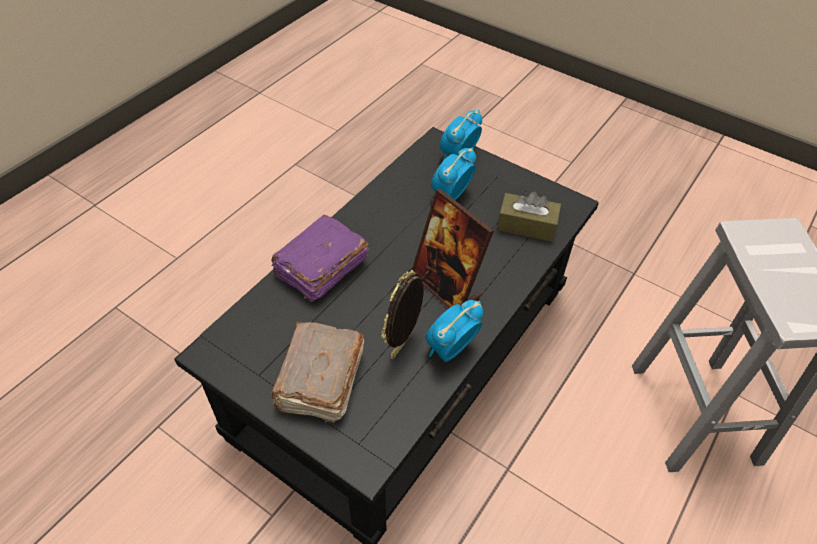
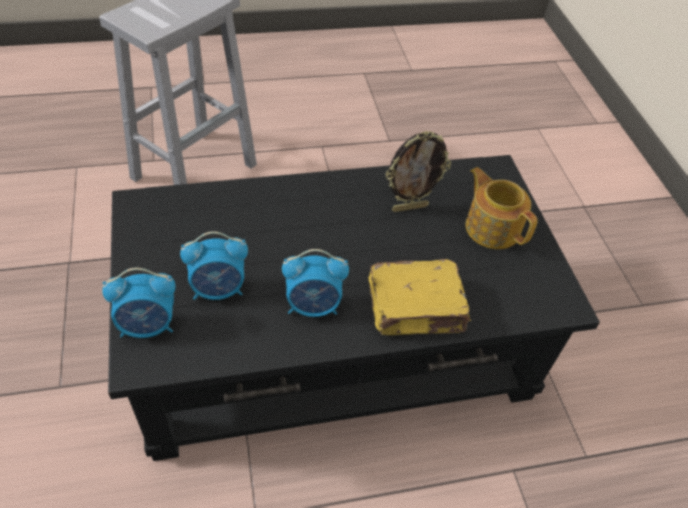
camera: 140 degrees left, 0 degrees up
purple book [271,214,369,302] -> yellow book [368,259,471,335]
brown book [272,322,364,423] -> teapot [465,167,538,249]
picture frame [412,189,494,308] -> none
alarm clock [425,300,483,362] -> alarm clock moved to [282,249,349,317]
brown tissue box [497,191,561,242] -> none

